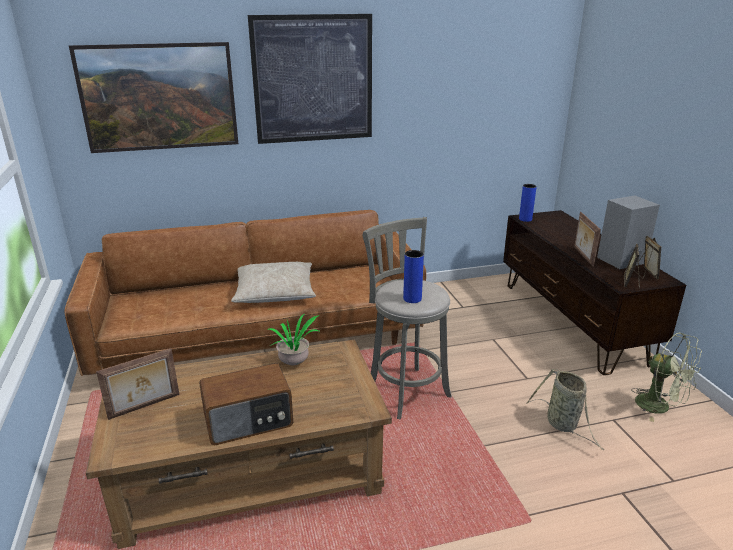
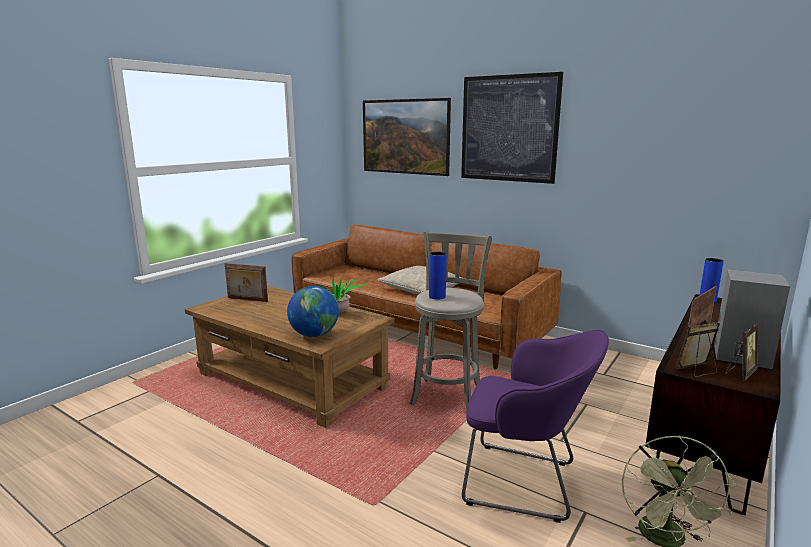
camera: 50 degrees right, 10 degrees down
radio [199,363,293,445] -> none
basket [526,369,604,450] -> purple armchair [462,330,609,523]
none -> globe [287,286,339,337]

